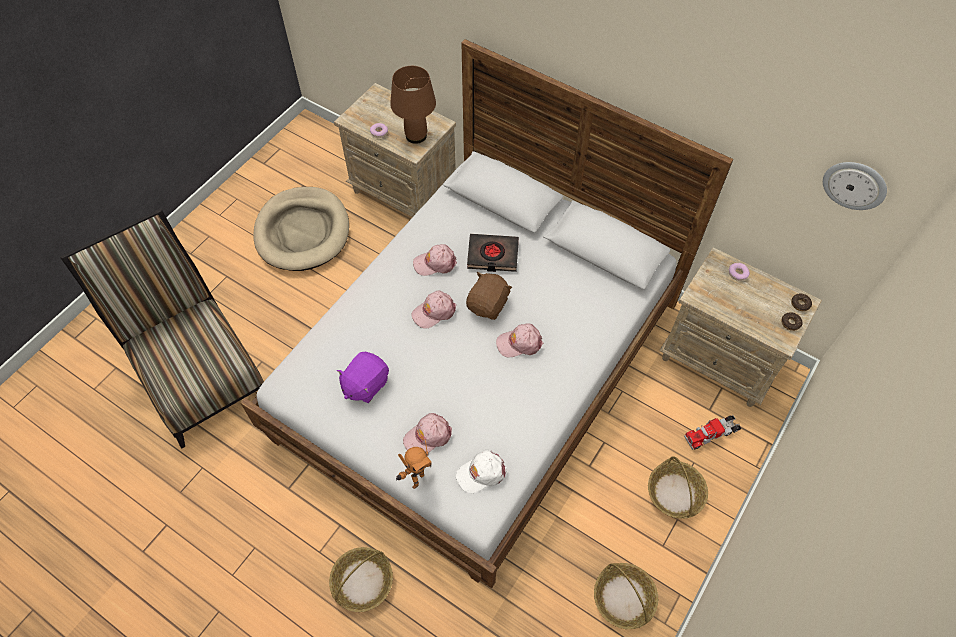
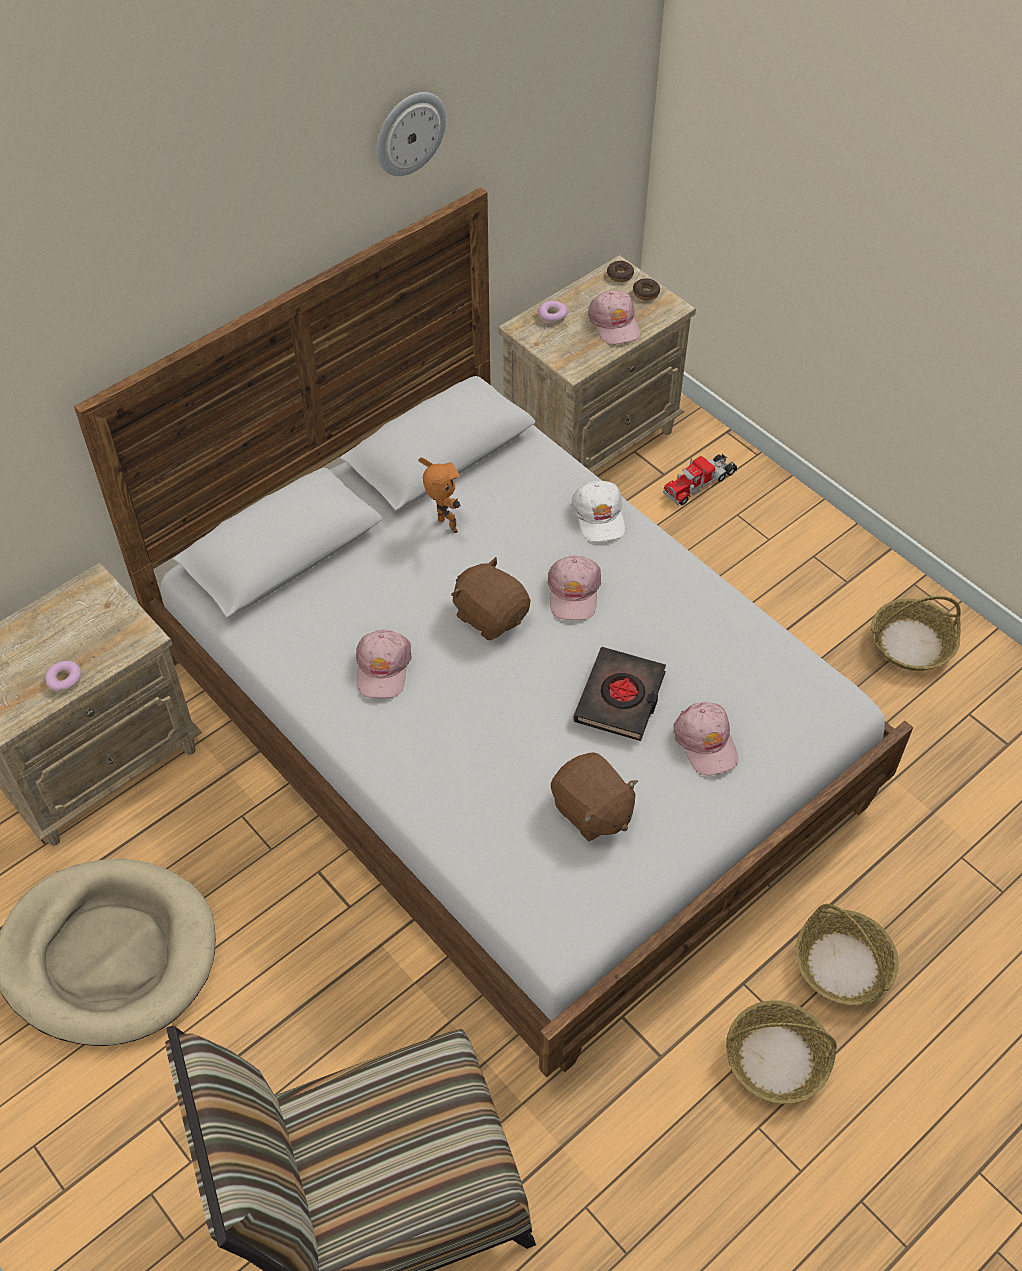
camera: 75 degrees left, 5 degrees down
purple plush toy [337,352,389,403] -> brown plush toy [551,752,638,841]
brown table lamp [390,66,436,144] -> none
toy robot [396,439,432,489] -> toy robot moved to [418,457,461,533]
pink cap [411,291,456,329] -> pink cap moved to [588,290,640,345]
white cap [456,450,507,493] -> white cap moved to [571,481,625,542]
black book [467,234,519,272] -> black book moved to [573,647,666,741]
basket [648,456,708,519] -> basket moved to [726,1000,837,1104]
toy truck [684,415,741,450] -> toy truck turned 60 degrees clockwise [663,454,737,506]
wall clock [823,162,887,210] -> wall clock moved to [377,92,446,176]

